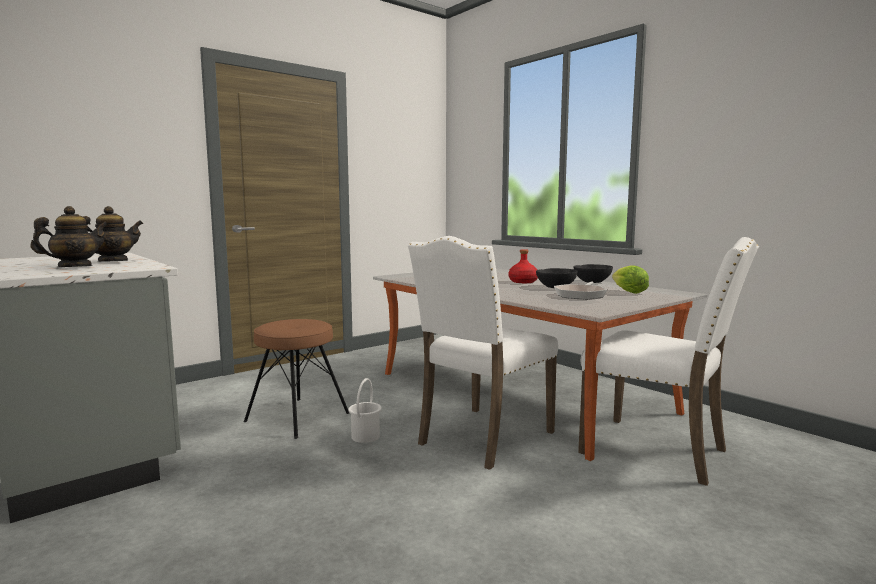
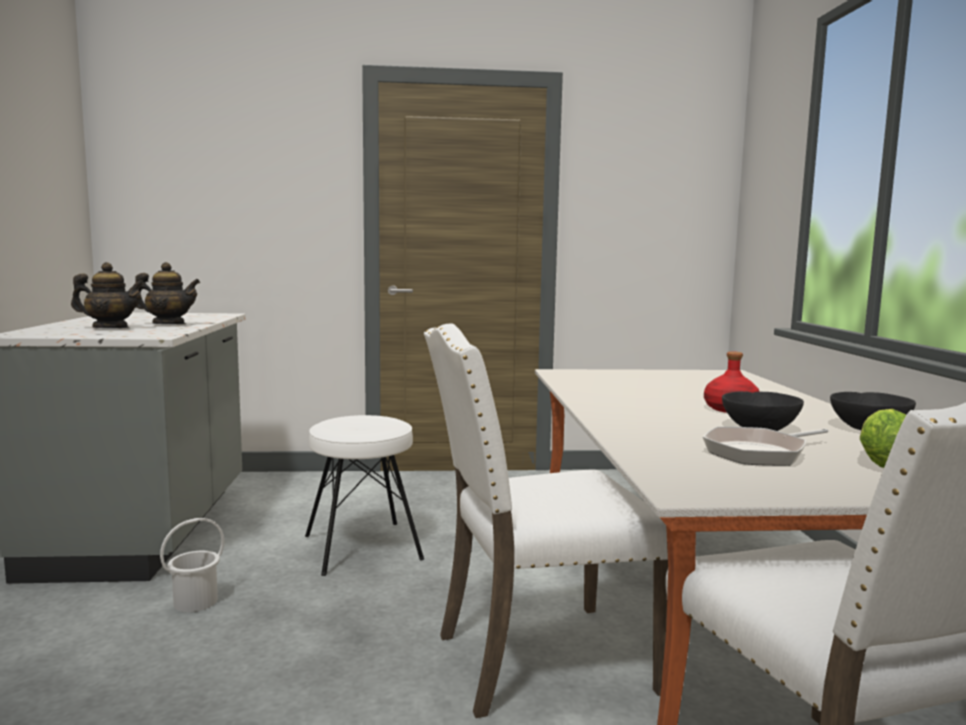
camera: 35 degrees right, 0 degrees up
brown stool [243,319,349,439] -> white stool [305,415,424,576]
white bucket [348,378,382,443] -> white bucket moved to [160,518,225,612]

